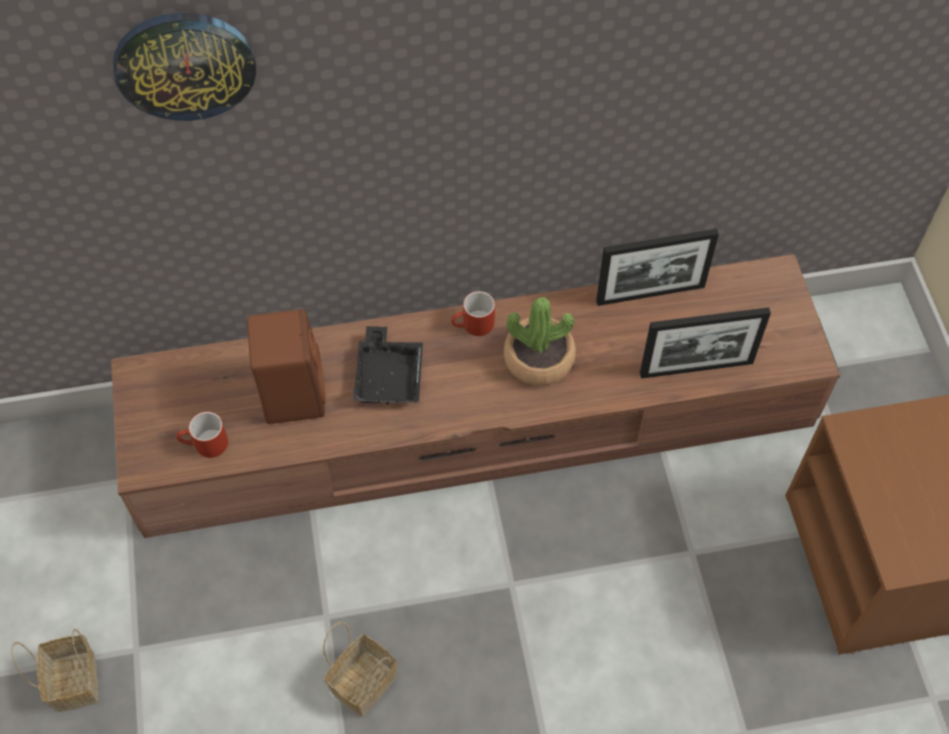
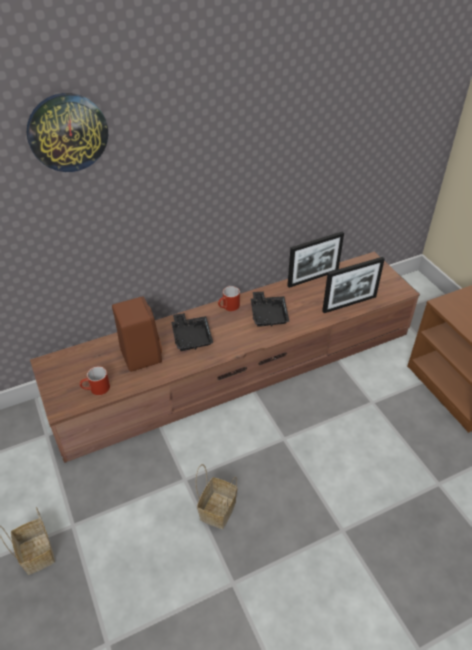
camera: 15 degrees left, 15 degrees down
potted plant [504,297,576,386] -> black tray [251,291,290,327]

